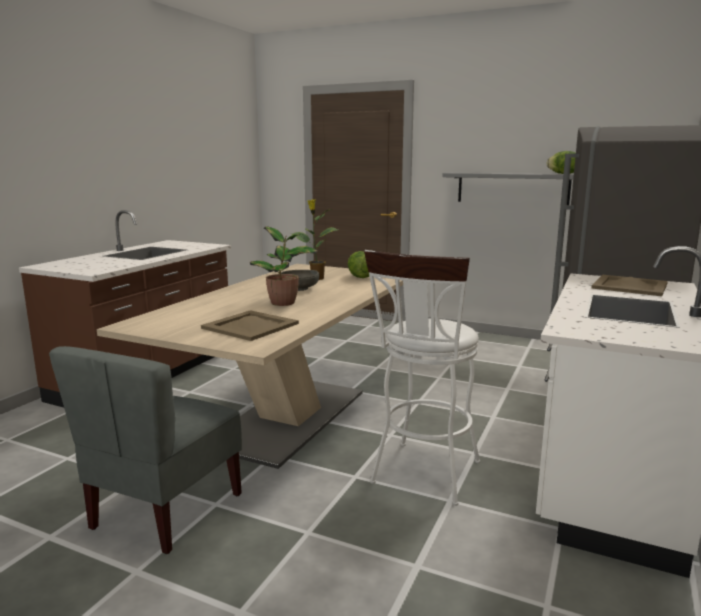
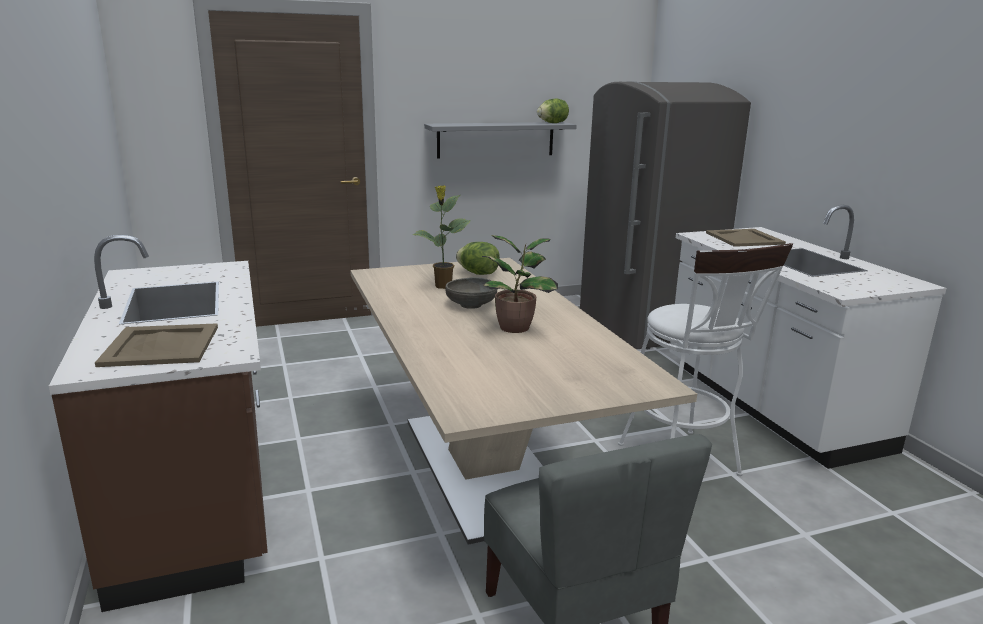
camera: 45 degrees left, 5 degrees up
beige tray [201,310,299,341] -> beige tray moved to [95,323,218,367]

